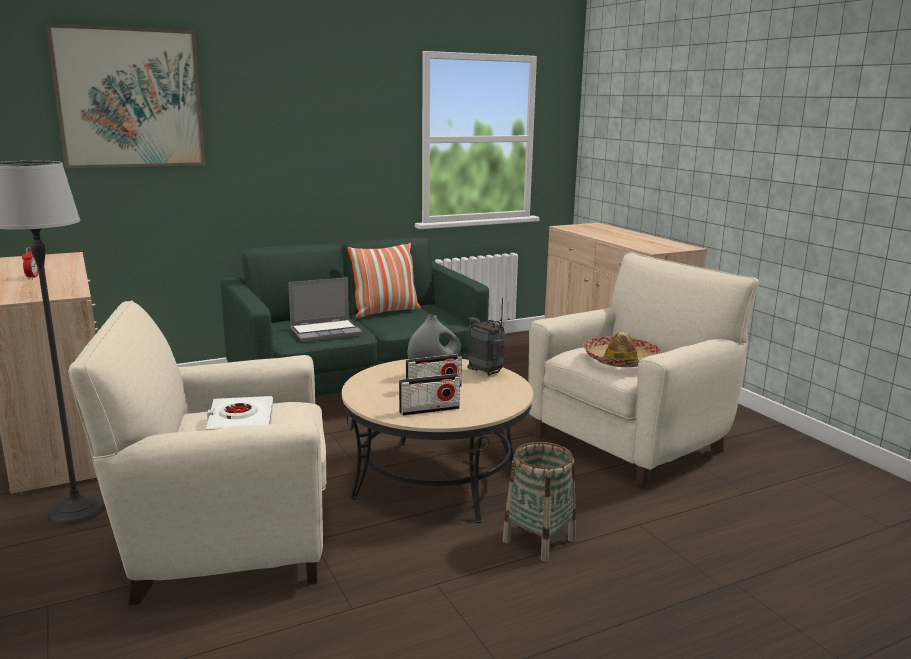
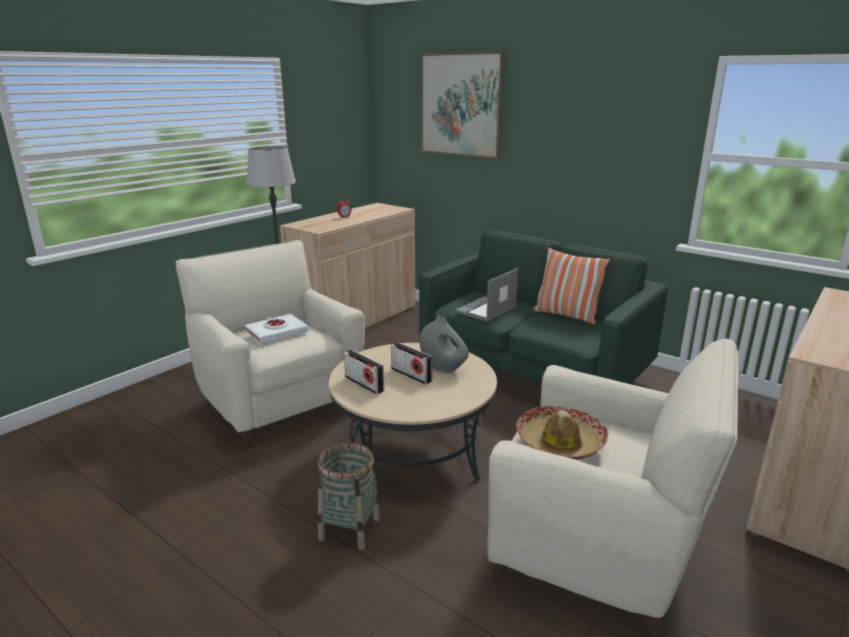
camera: 65 degrees right, 5 degrees up
laptop [288,277,363,342] -> laptop turned 90 degrees clockwise [455,268,518,322]
radio [467,298,505,376] -> none

